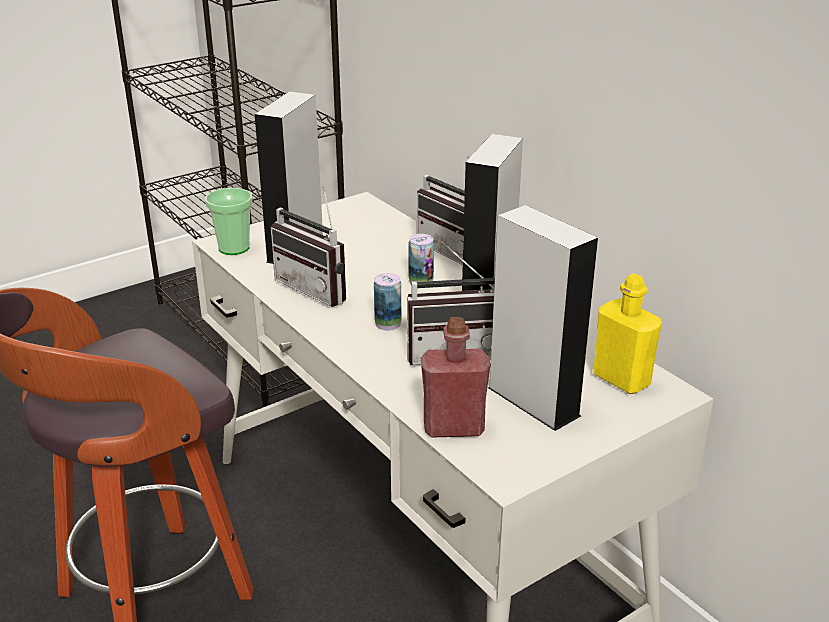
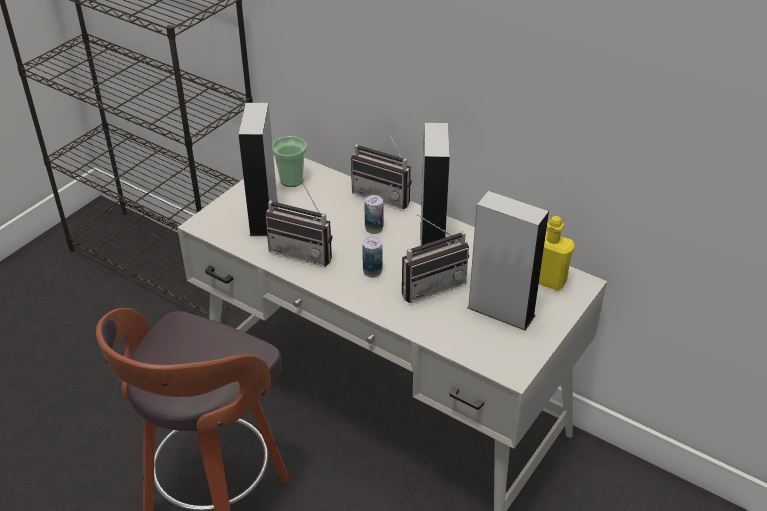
camera: 20 degrees left, 10 degrees up
cup [205,188,252,255] -> cup moved to [272,136,307,187]
red bottle [421,317,491,438] -> none

